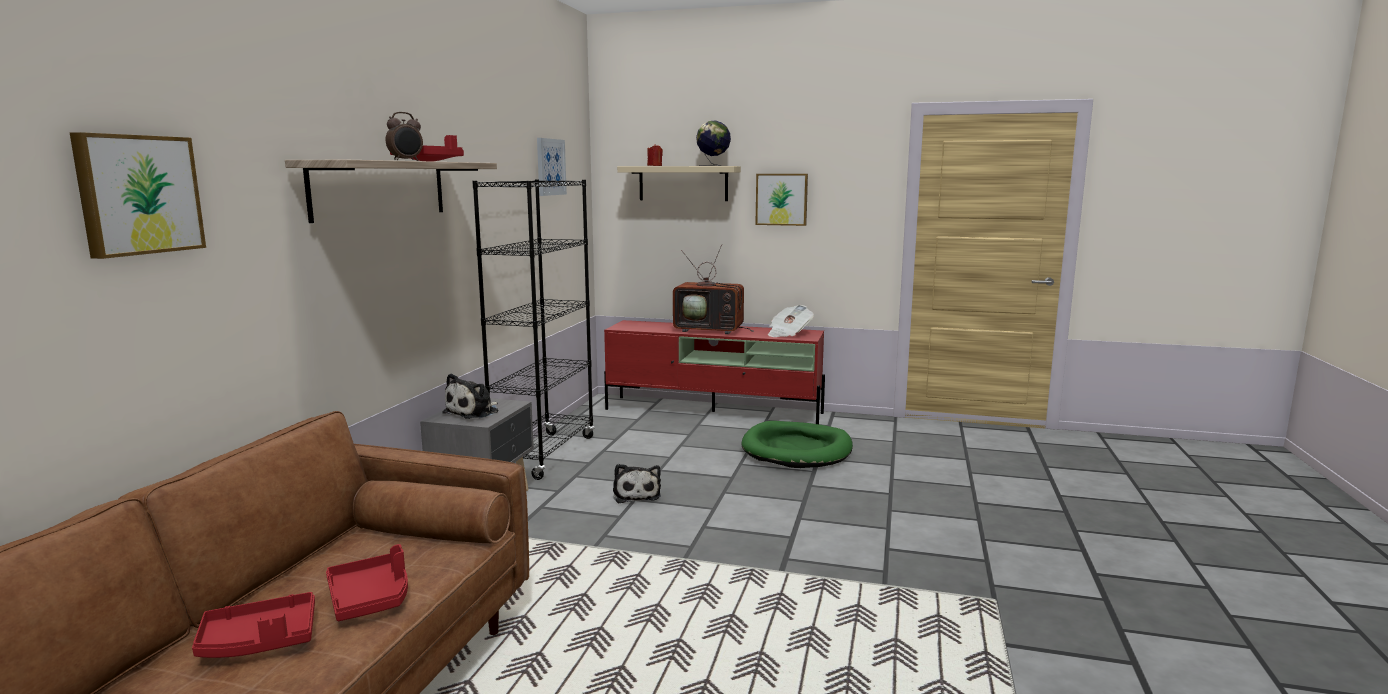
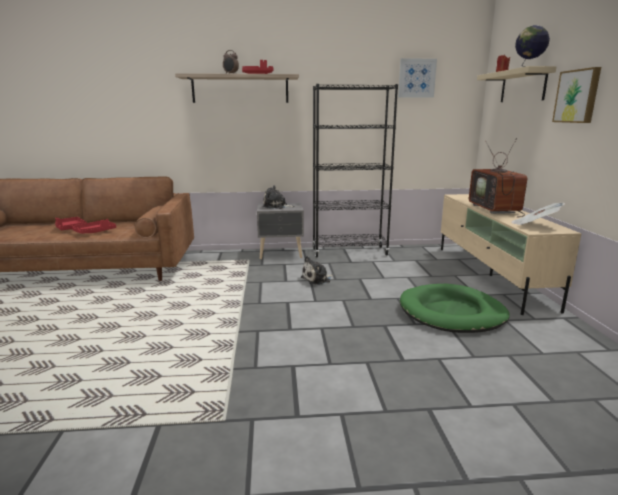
camera: 70 degrees right, 5 degrees up
picture [70,132,206,259] -> none
red tv stand [604,320,825,424] -> beige tv stand [441,194,582,315]

